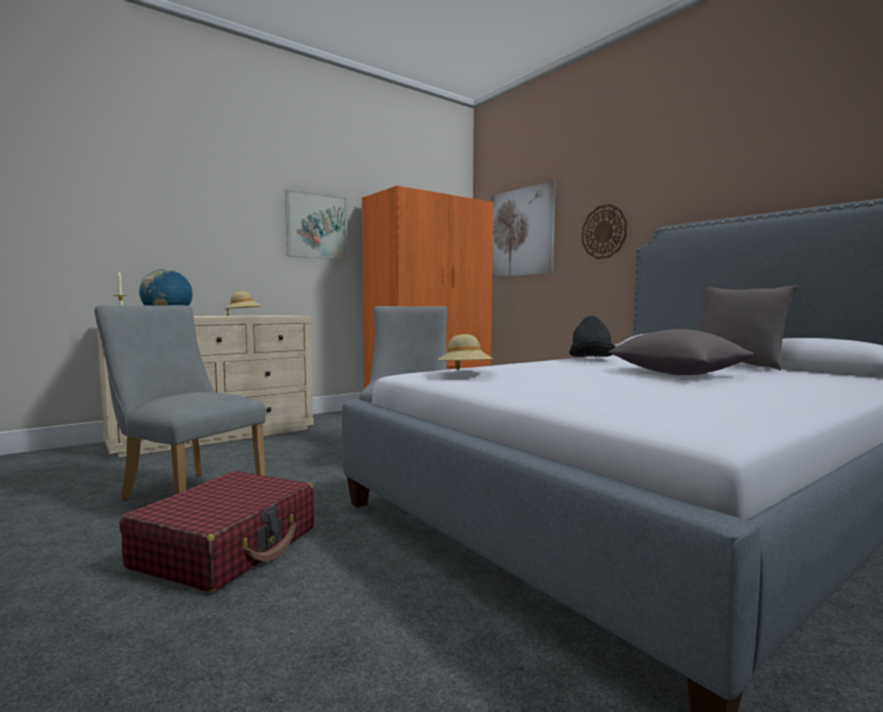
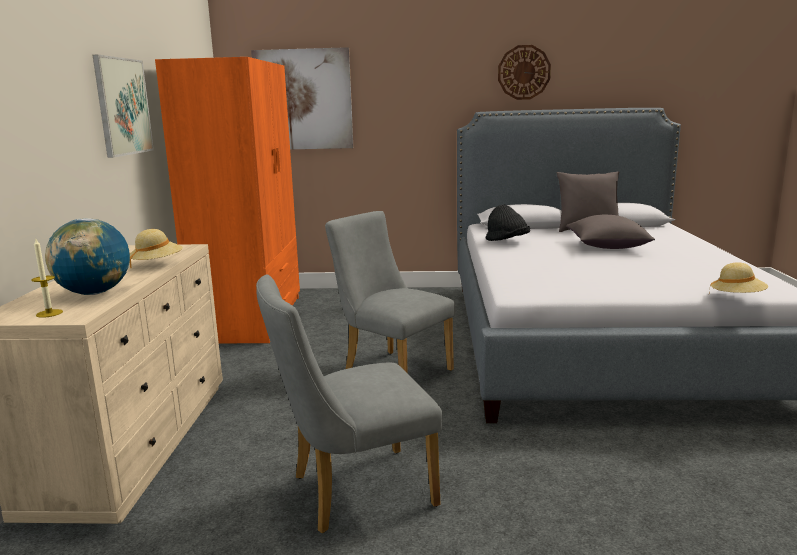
camera: 50 degrees left, 10 degrees up
red suitcase [120,471,314,593] -> none
beige hat [437,334,493,370] -> beige hat moved to [709,262,768,293]
wall clock [582,204,627,259] -> wall clock moved to [498,45,551,100]

